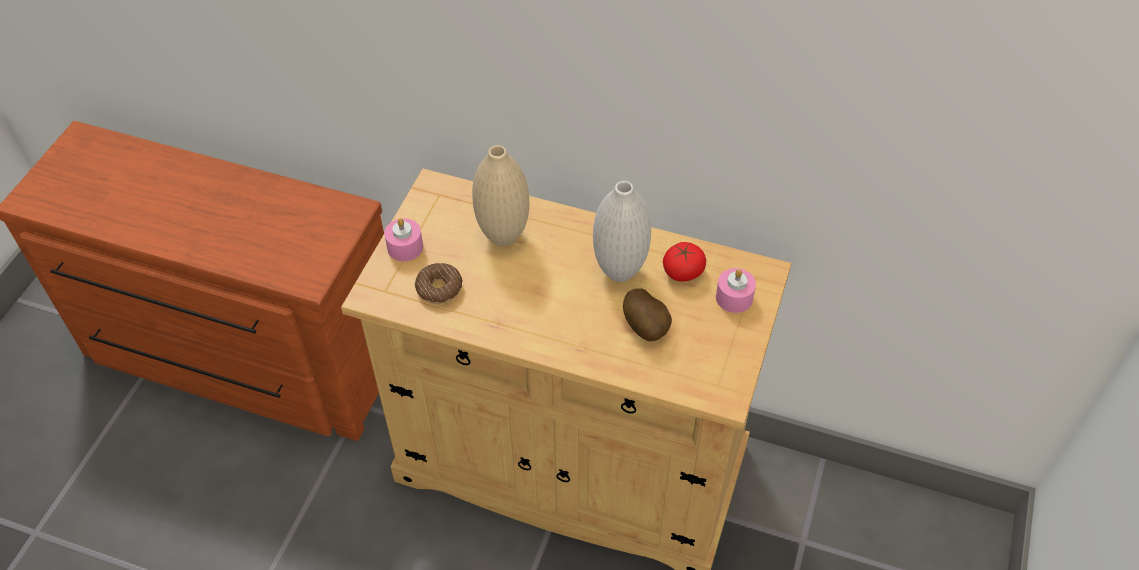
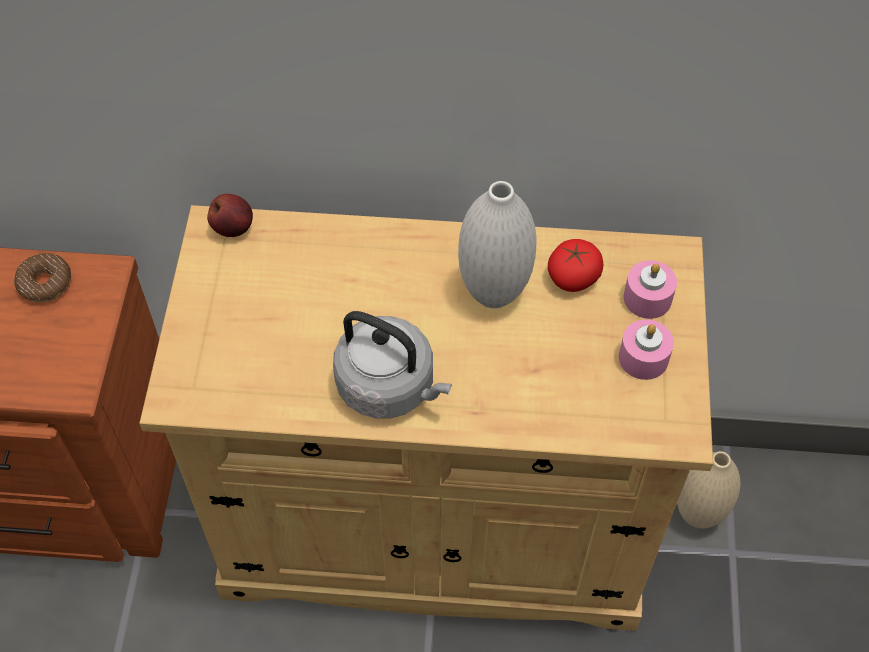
camera: 15 degrees left, 5 degrees up
pink candle [384,218,423,261] -> pink candle moved to [619,319,674,380]
donut [415,263,463,304] -> donut moved to [14,253,71,302]
beige vase [472,145,529,246] -> beige vase moved to [677,451,740,529]
potato [623,288,672,341] -> none
none -> apple [207,194,253,237]
none -> grey kettle [333,311,452,419]

